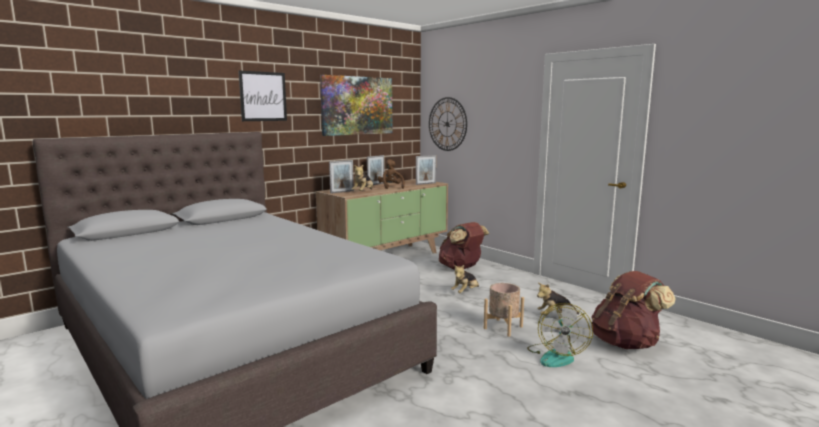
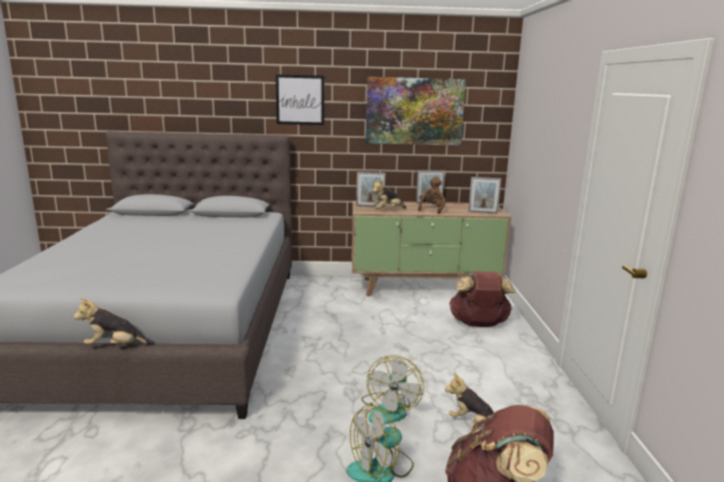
camera: 40 degrees right, 5 degrees up
wall clock [429,97,467,151] -> none
plush toy [451,265,479,293] -> plush toy moved to [74,298,155,345]
beige planter [484,283,524,337] -> fan [361,355,424,424]

